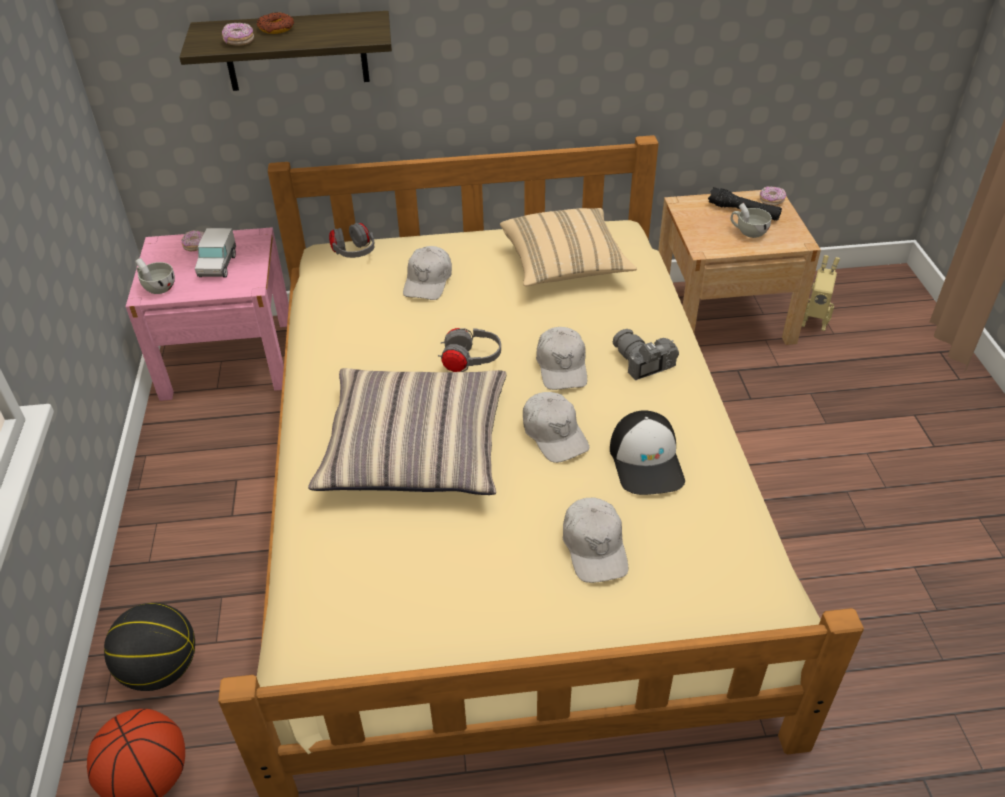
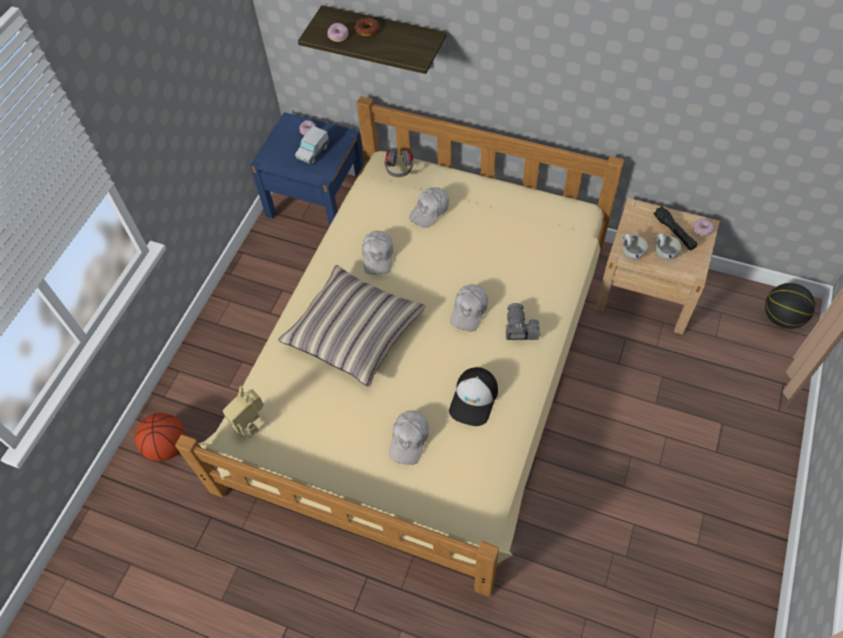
camera: 30 degrees right, 15 degrees up
basketball [104,603,195,691] -> basketball moved to [765,283,815,329]
pink nightstand [126,227,289,401] -> blue nightstand [250,112,364,227]
white cup [135,258,175,294] -> white cup moved to [622,233,648,260]
grey headphones [438,328,501,372] -> none
beige pillow [500,208,637,287] -> none
white cap [523,392,589,463] -> white cap moved to [362,231,393,275]
toy robot [802,255,840,331] -> toy robot moved to [223,386,264,438]

